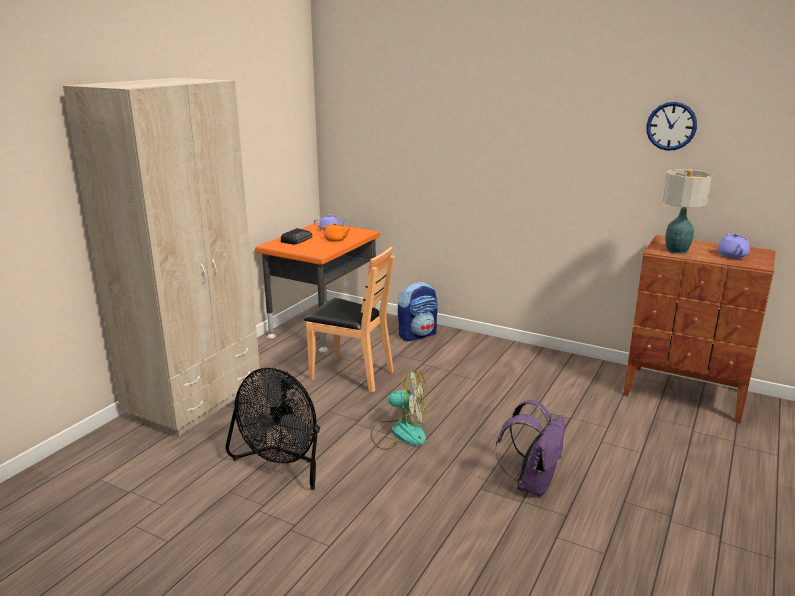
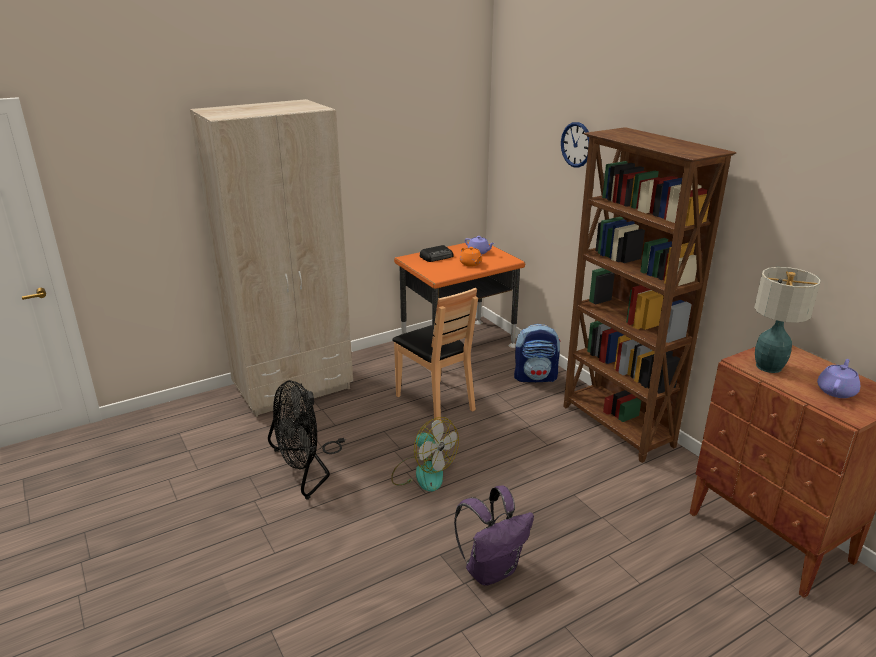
camera: 30 degrees right, 5 degrees up
wall clock [646,102,697,151] -> wall clock moved to [561,122,589,168]
none -> brown bookcase [563,127,737,463]

